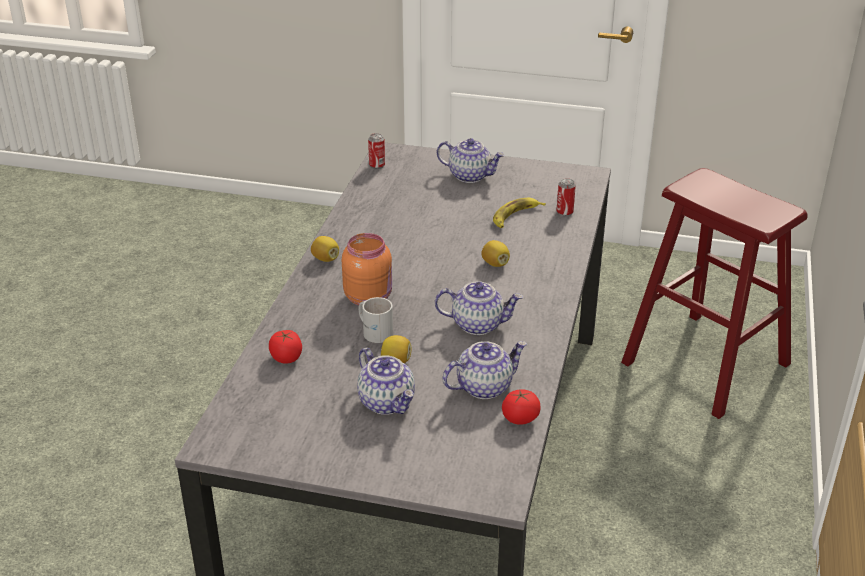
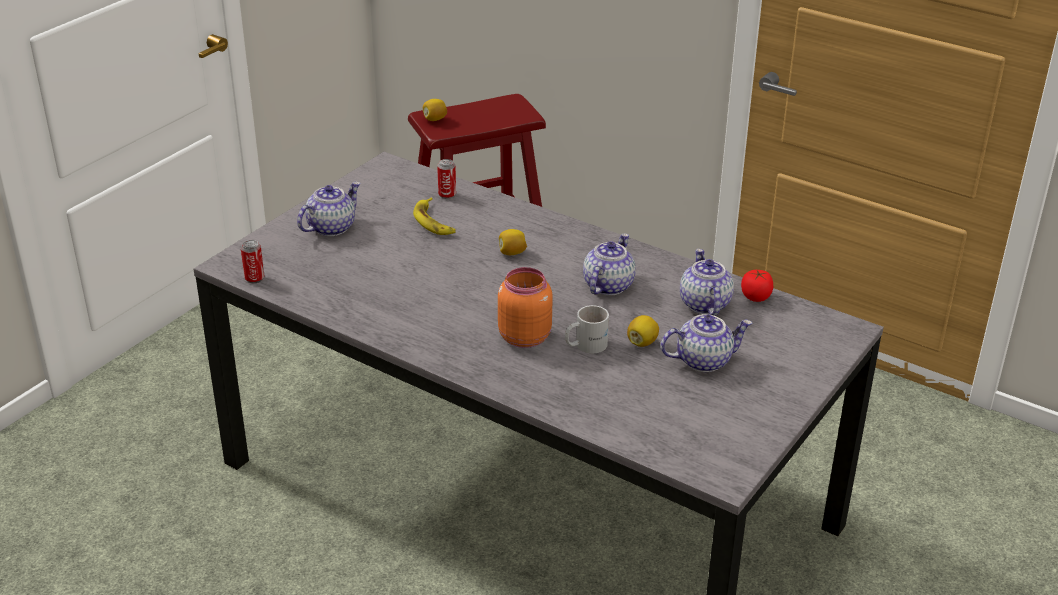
camera: 70 degrees left, 0 degrees up
tomato [269,330,302,364] -> none
lemon [311,236,339,262] -> lemon moved to [423,99,447,121]

